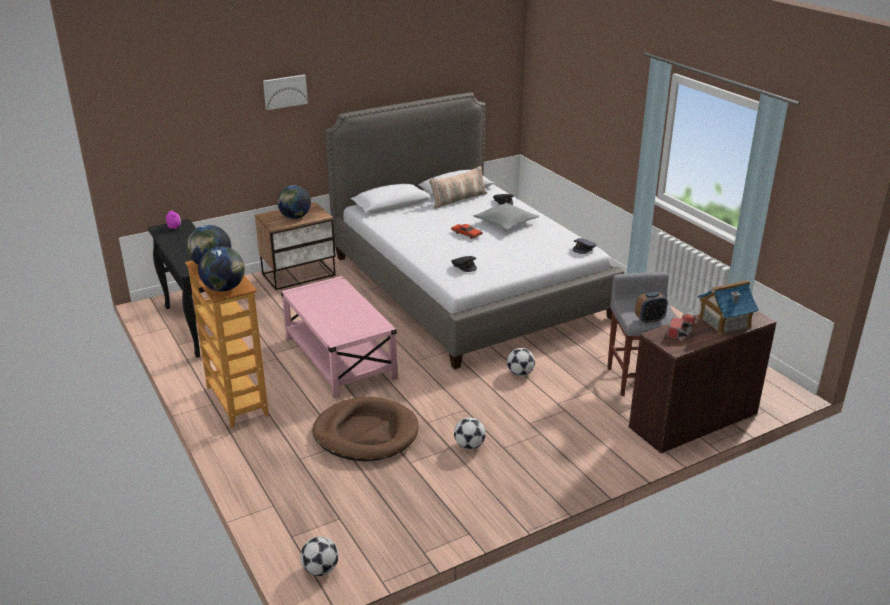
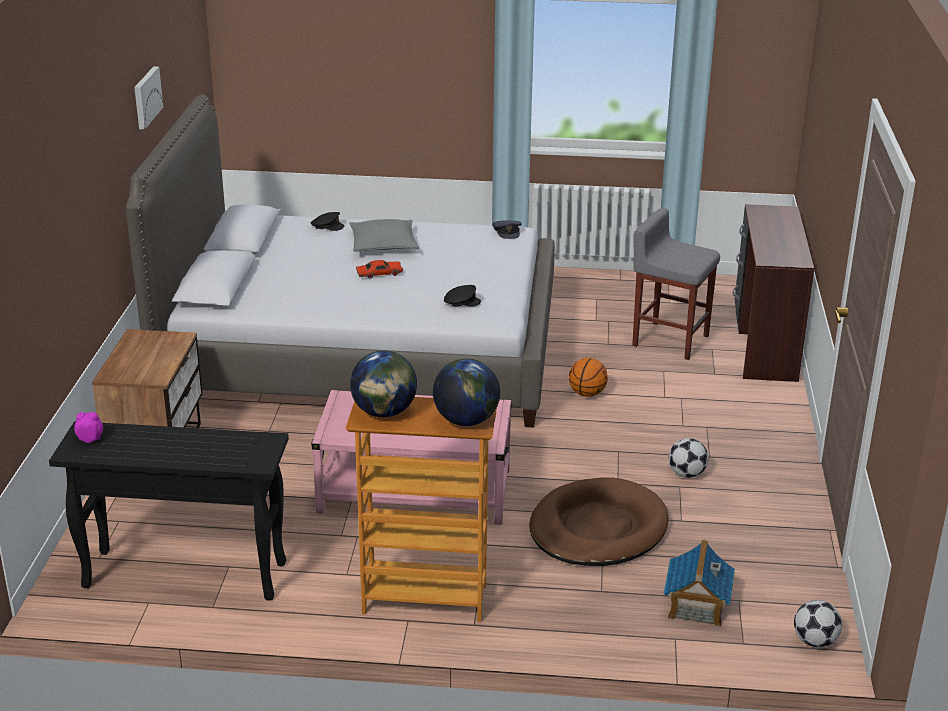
camera: 55 degrees left, 0 degrees up
picture [263,75,308,110] -> picture moved to [134,66,163,129]
globe [277,185,311,219] -> none
pillow [429,166,487,209] -> none
football [507,348,535,376] -> basketball [569,358,608,397]
alarm clock [635,292,668,324] -> none
flashlight [667,312,695,339] -> none
toy house [698,280,759,335] -> toy house moved to [664,539,735,627]

